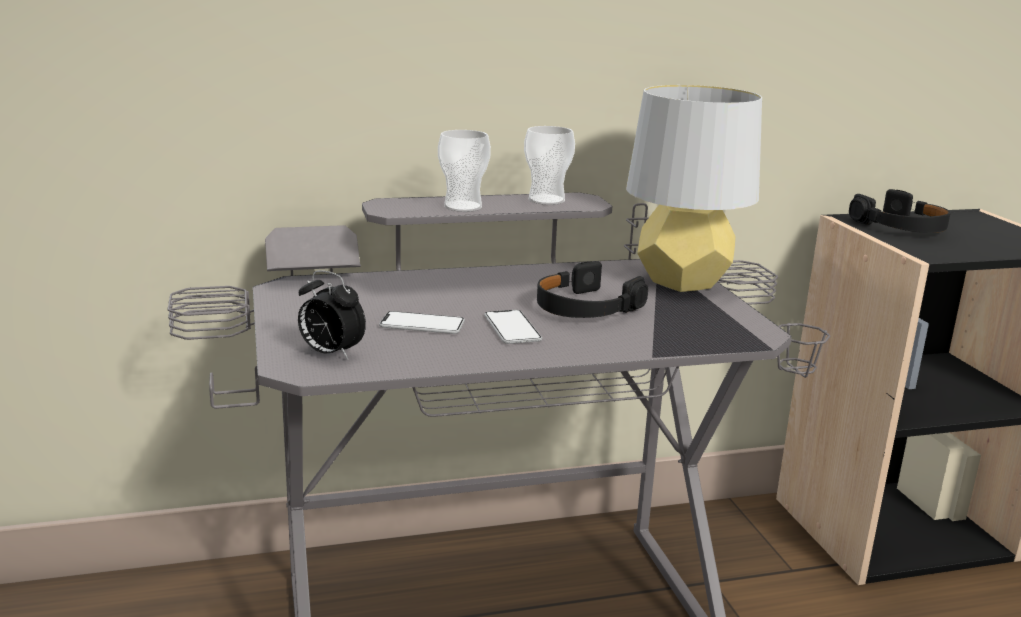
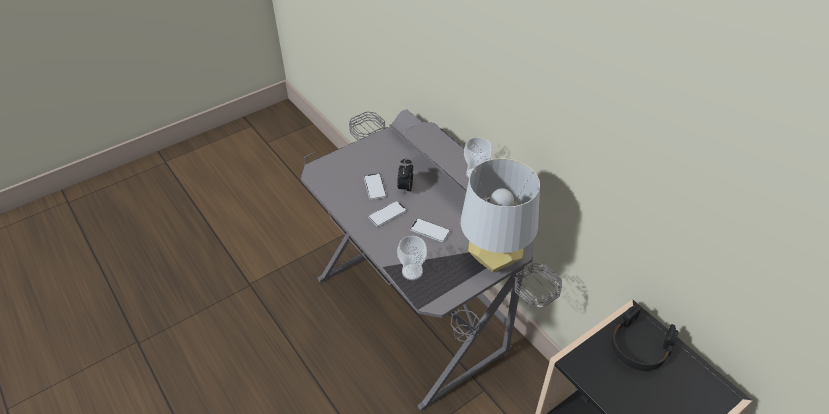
camera: 70 degrees right, 25 degrees up
alarm clock [298,270,366,359] -> alarm clock moved to [397,158,413,194]
cup [438,130,491,212] -> cup moved to [397,236,427,280]
black headphones [537,261,648,318] -> phone [410,218,451,242]

